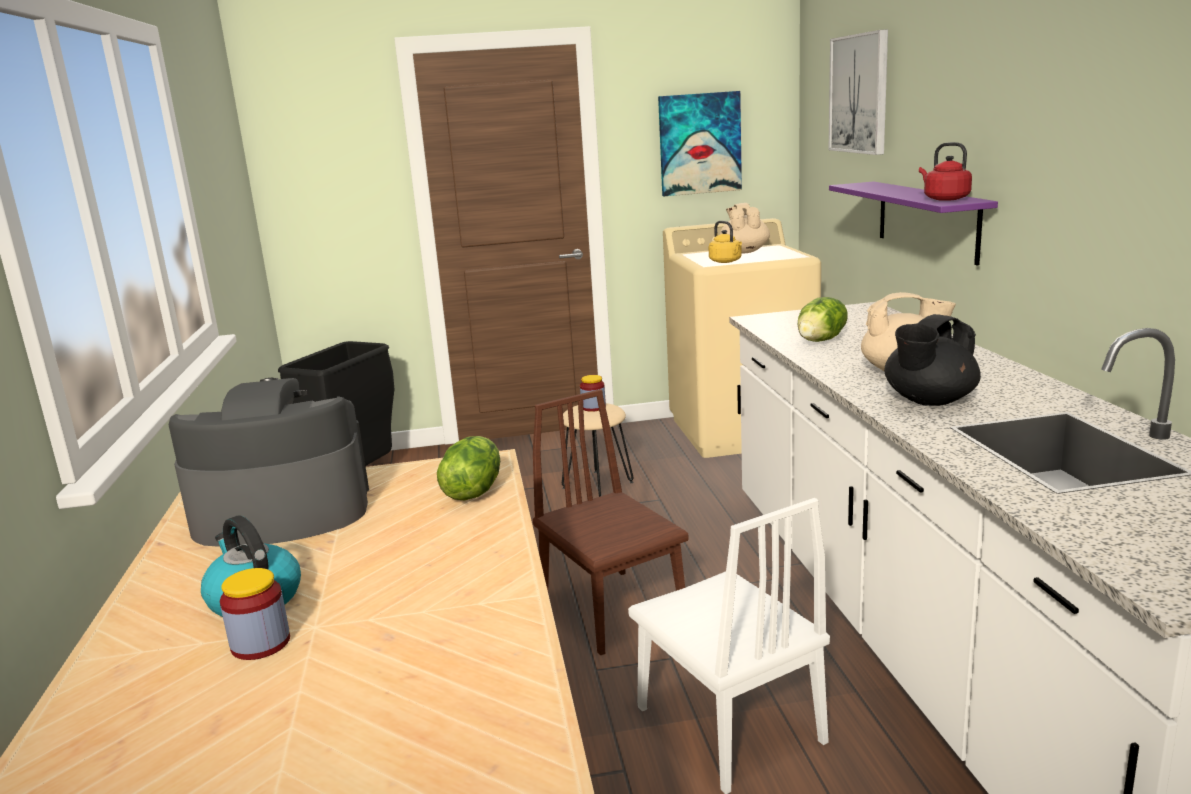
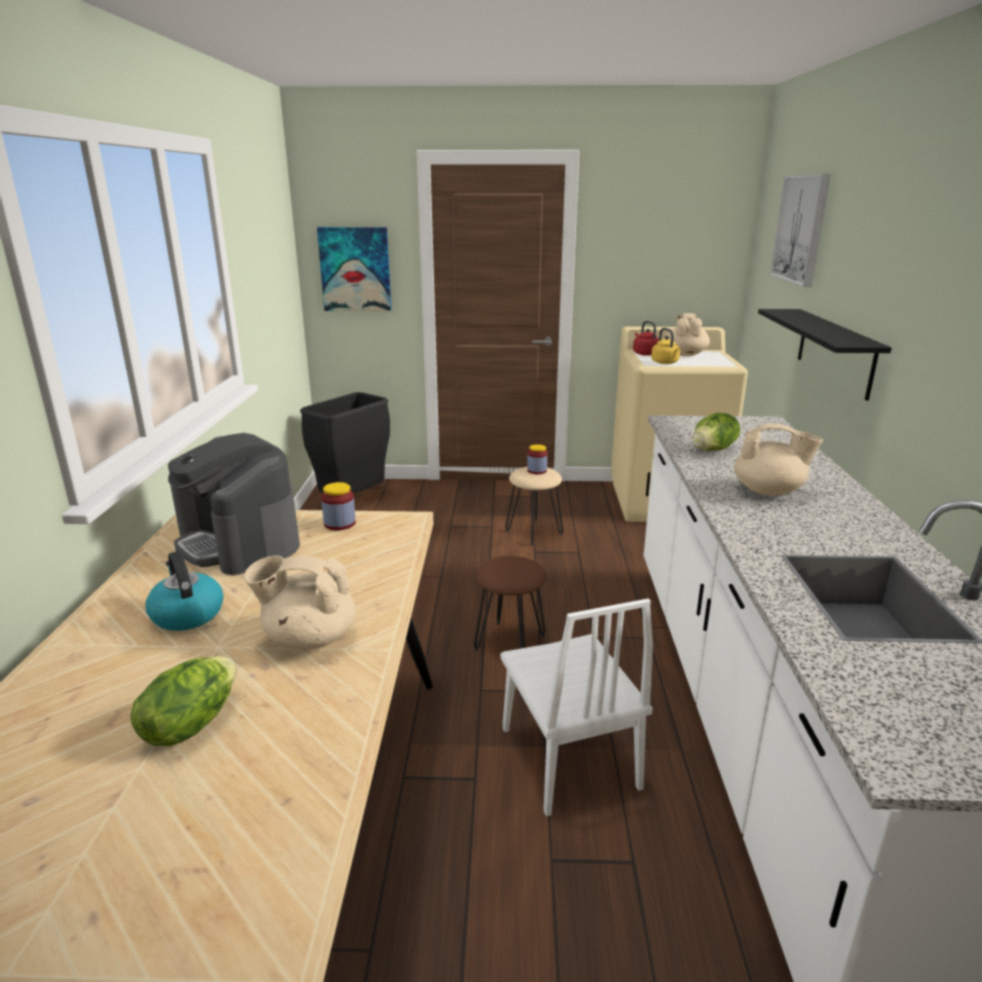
camera: 10 degrees right, 5 degrees up
coffee machine [169,378,369,547] -> coffee machine turned 135 degrees counterclockwise [168,433,300,575]
jar [220,568,290,660] -> jar moved to [321,482,356,530]
lettuce [437,436,500,501] -> lettuce moved to [130,656,237,746]
brown chair [533,389,688,655] -> brown stool [474,556,546,651]
picture [658,91,742,196] -> picture moved to [317,227,392,311]
purple shelf [829,182,998,266] -> black shelf [758,309,892,401]
black teapot [884,314,981,406] -> none
red kettle [919,142,972,201] -> red kettle moved to [633,321,659,356]
none -> beige teapot [244,555,356,650]

